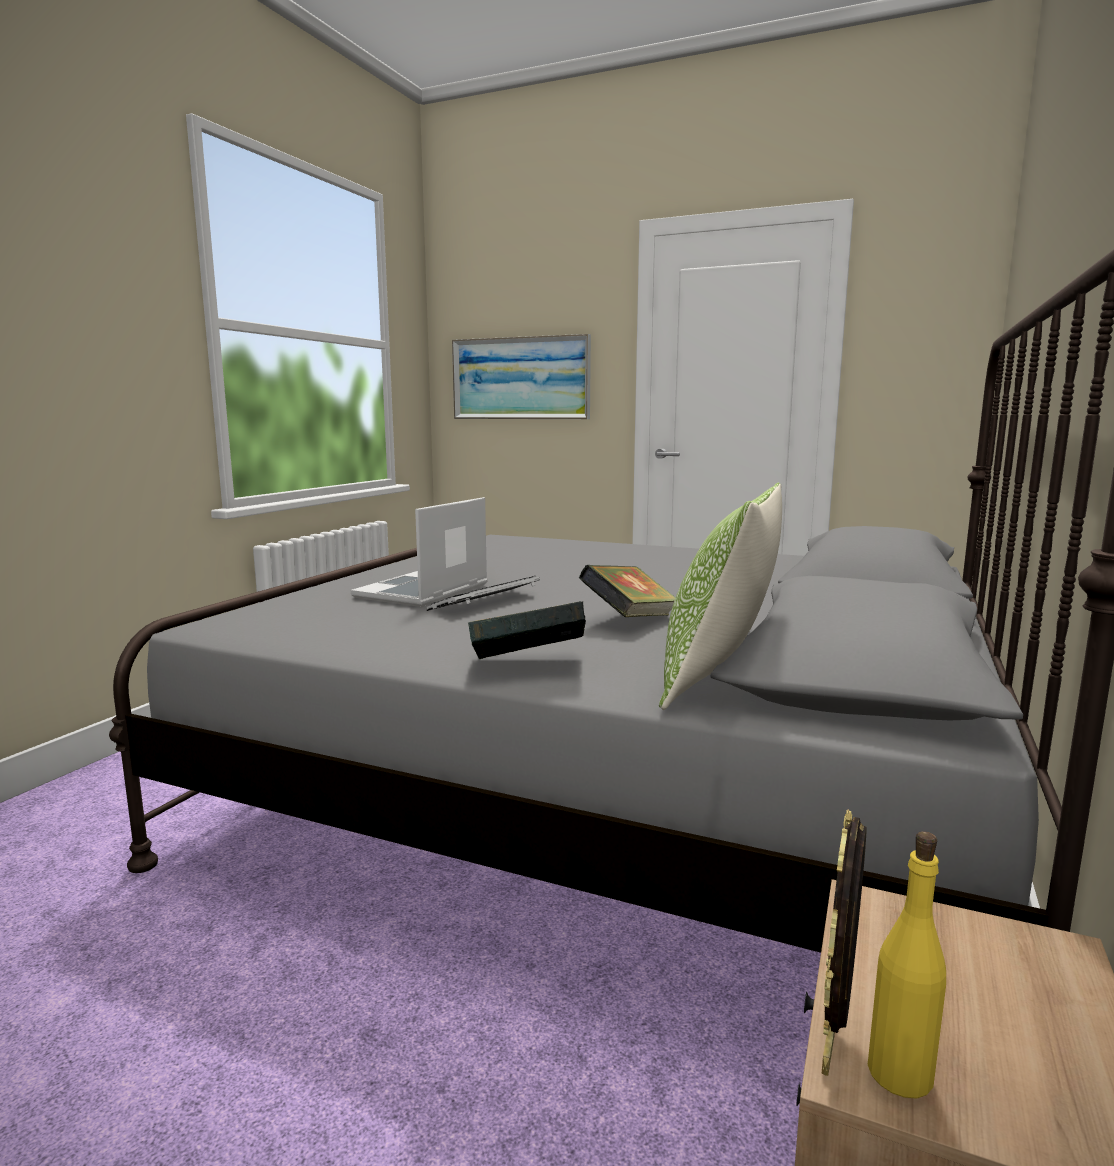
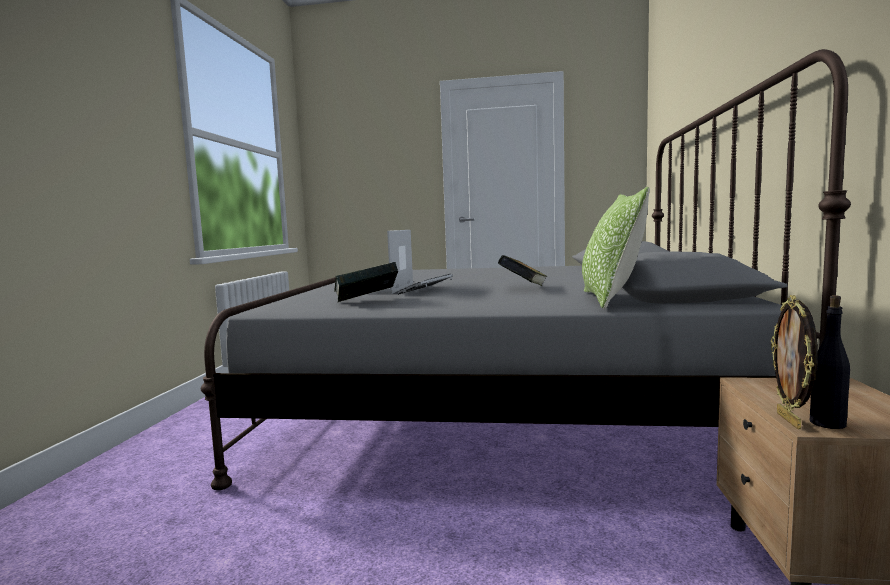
camera: 15 degrees left, 5 degrees down
picture [452,334,591,419] -> none
book [468,601,586,659] -> book moved to [334,262,398,302]
yellow bottle [868,831,946,1099] -> black bottle [810,295,850,429]

